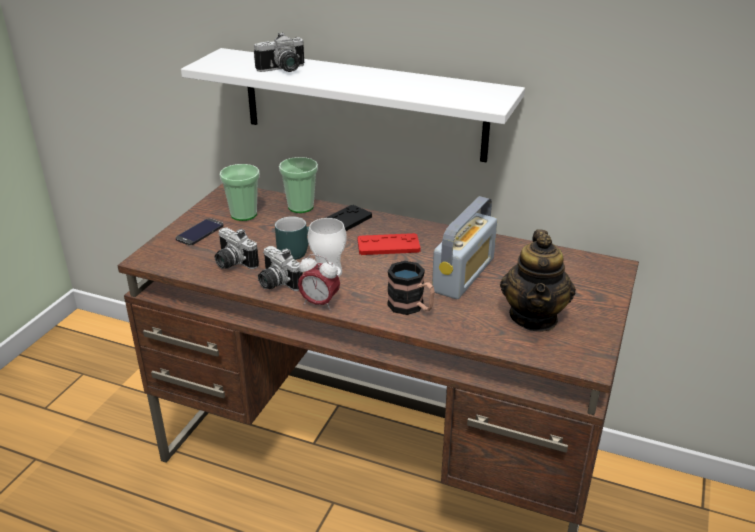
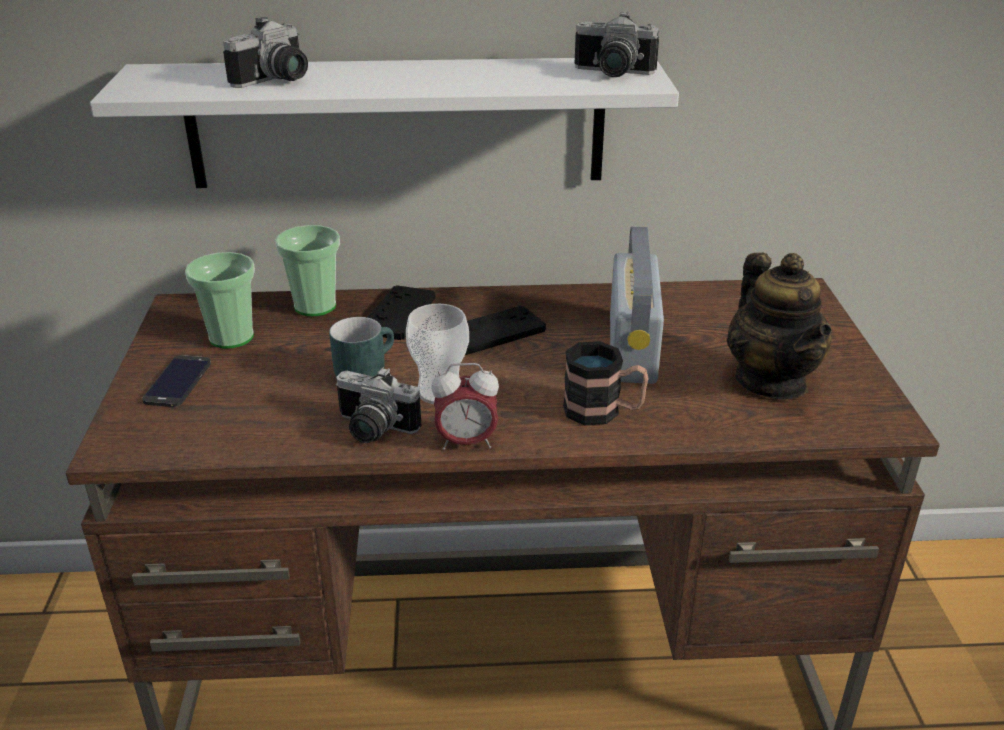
camera: 25 degrees left, 0 degrees up
camera [215,228,259,269] -> camera moved to [575,11,659,77]
red game controller [357,233,421,255] -> black game controller [465,306,546,355]

